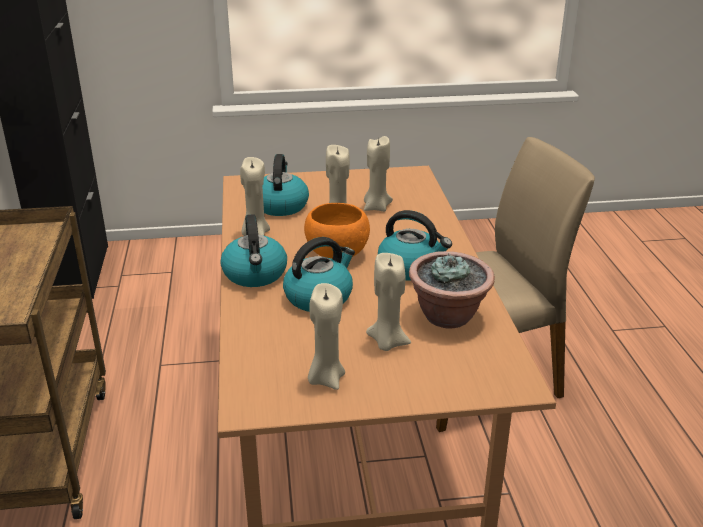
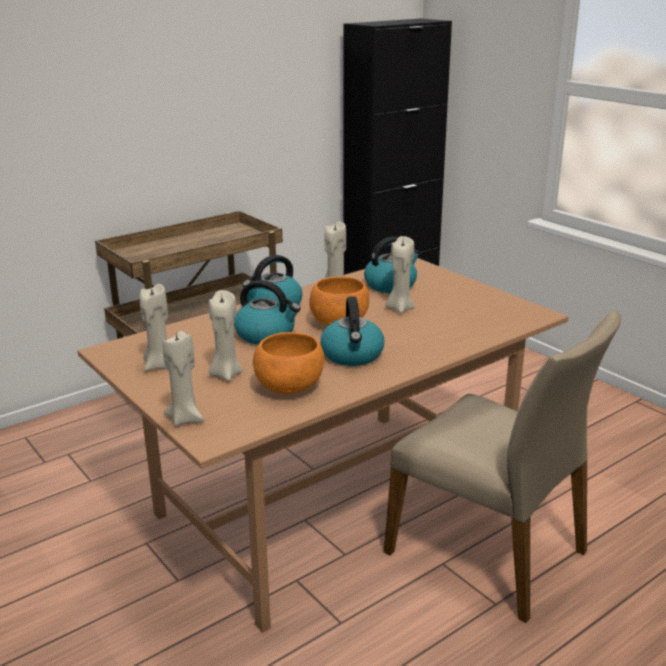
camera: 60 degrees right, 5 degrees down
beige candle [364,136,393,212] -> beige candle moved to [163,331,204,426]
potted plant [409,251,495,328] -> orange bowl [253,332,325,394]

